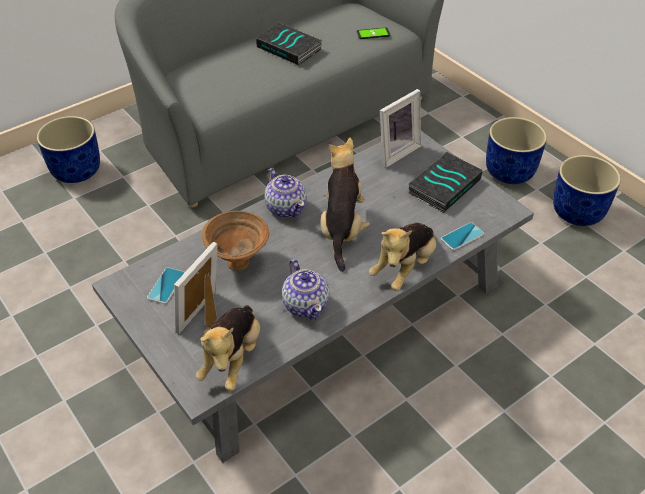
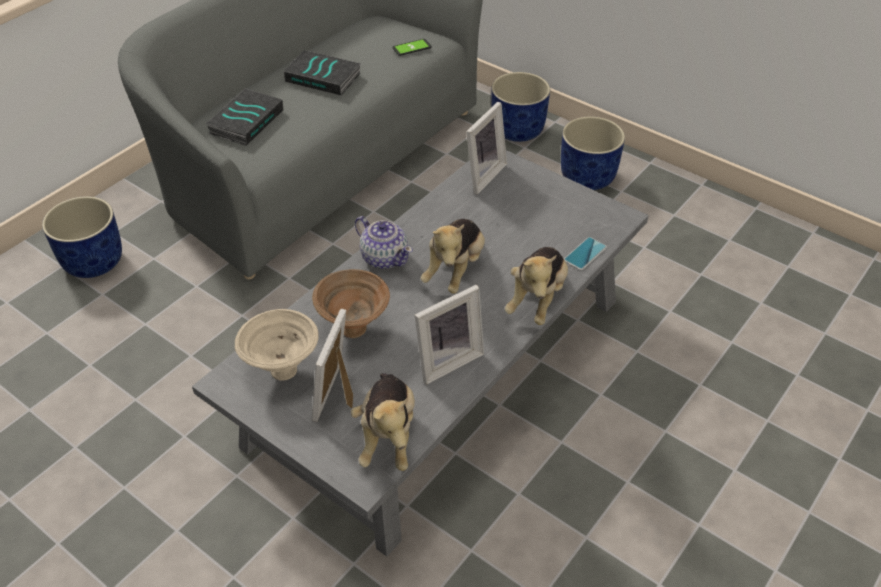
camera: 15 degrees left, 0 degrees up
phone [147,267,185,304] -> beige bowl [235,309,318,381]
teapot [282,259,329,320] -> picture frame [415,285,484,385]
plush toy [321,138,370,272] -> plush toy turned 150 degrees counterclockwise [421,219,485,294]
book [408,152,483,213] -> book moved to [206,88,283,146]
blue planter [553,155,621,226] -> blue planter moved to [491,72,550,142]

